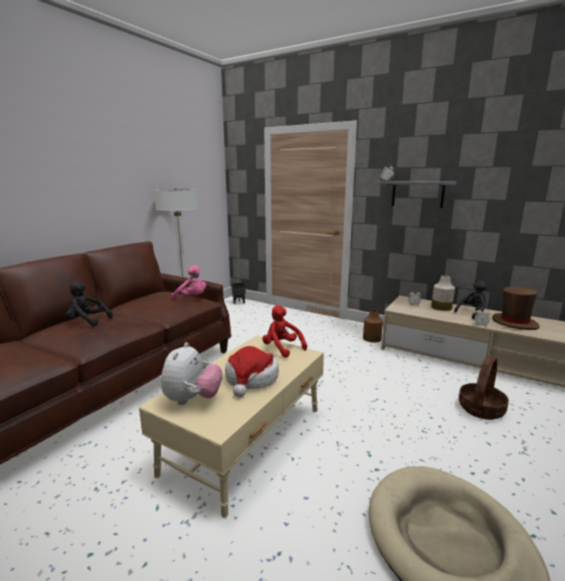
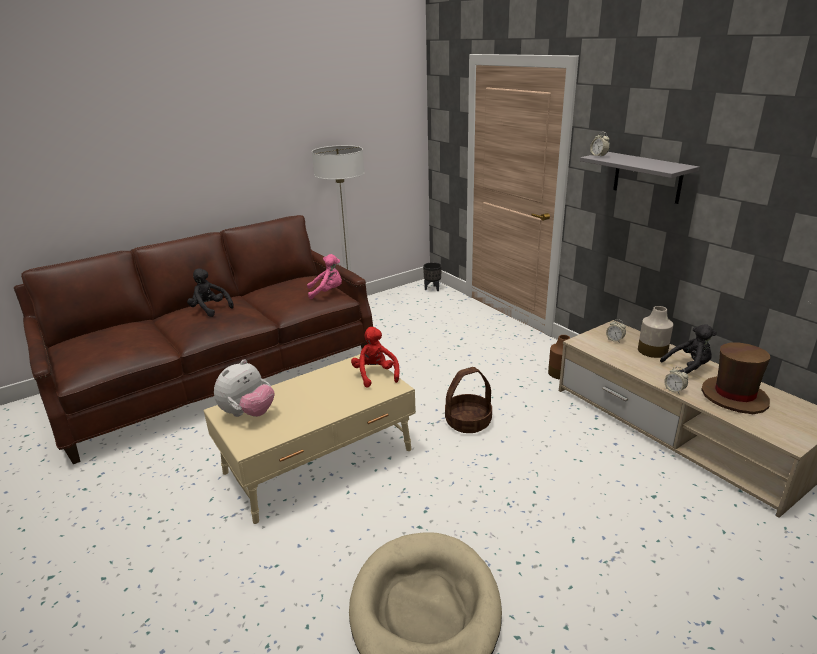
camera: 25 degrees right, 10 degrees up
pink plush toy [172,265,206,299] -> pink plush toy turned 60 degrees counterclockwise [307,254,342,299]
hat [225,346,279,397] -> none
basket [459,356,509,420] -> basket moved to [445,367,492,433]

